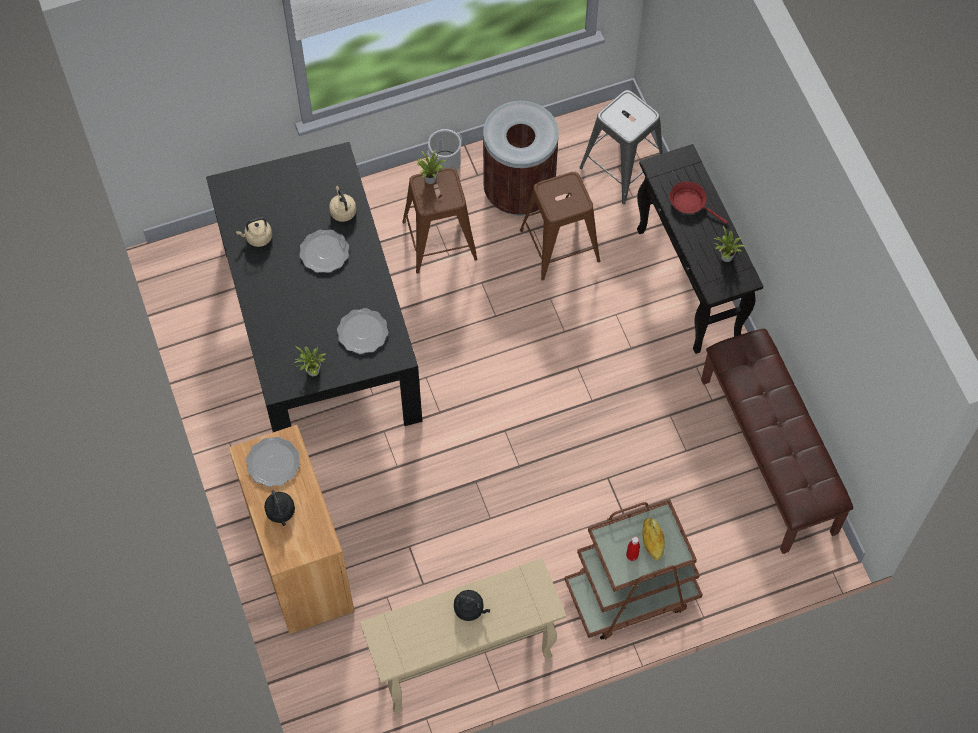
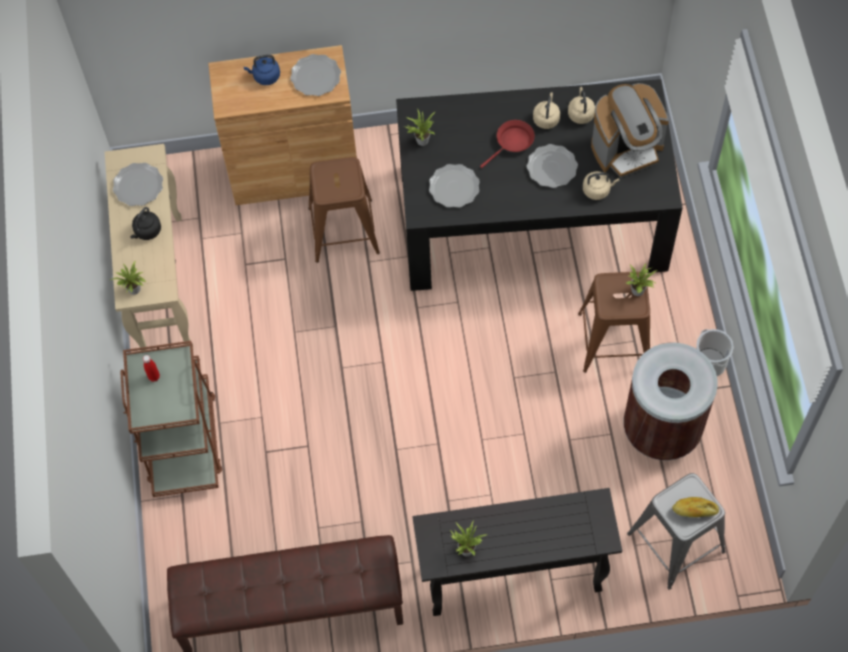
camera: 105 degrees right, 0 degrees up
black kettle [264,490,295,526] -> blue kettle [244,55,280,85]
brown stool [520,172,600,281] -> brown stool moved to [308,157,380,263]
bread [642,518,665,561] -> bread moved to [672,497,719,517]
red frying pan [670,181,728,224] -> red frying pan moved to [480,120,535,168]
none -> potted plant [110,260,146,295]
none -> plate [113,163,163,206]
none -> beige kettle [533,92,560,129]
none -> coffee machine [591,83,669,178]

